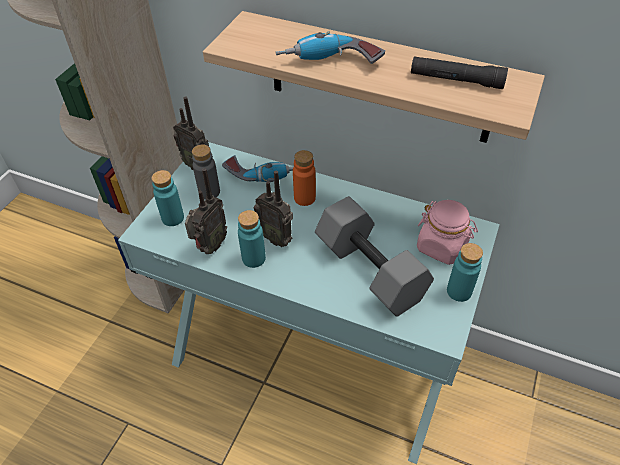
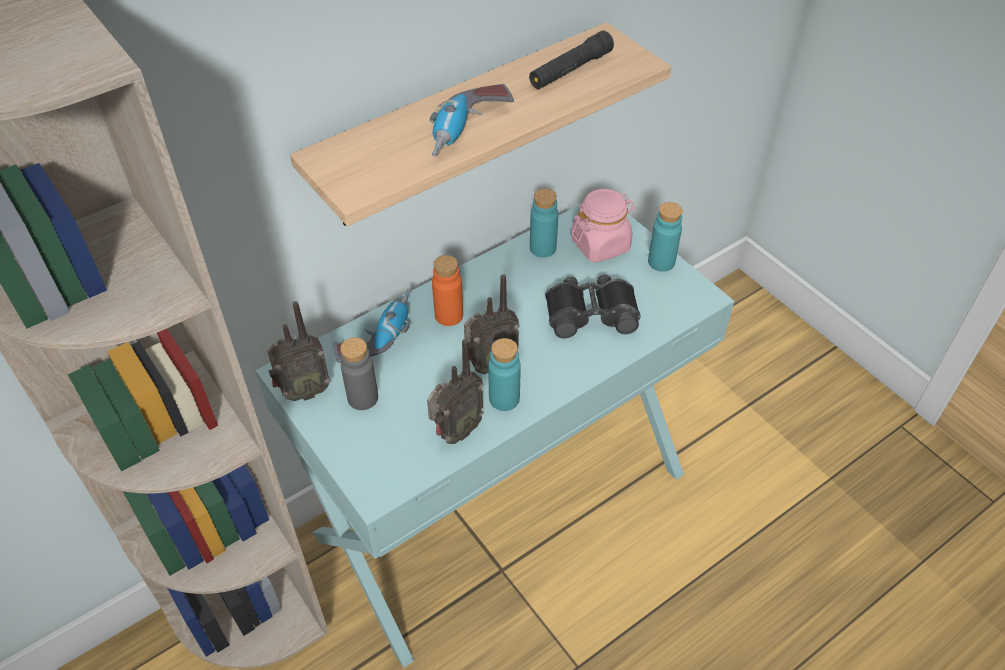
camera: 60 degrees left, 0 degrees up
turquoise bottle [151,170,184,226] -> turquoise bottle moved to [530,188,558,258]
radio [185,168,227,254] -> radio turned 75 degrees clockwise [427,339,484,444]
grey dumbbell [315,196,434,317] -> black binoculars [545,275,641,339]

